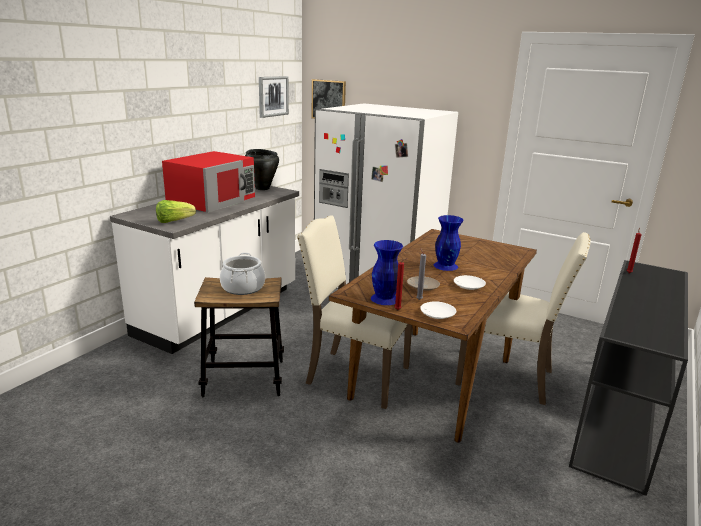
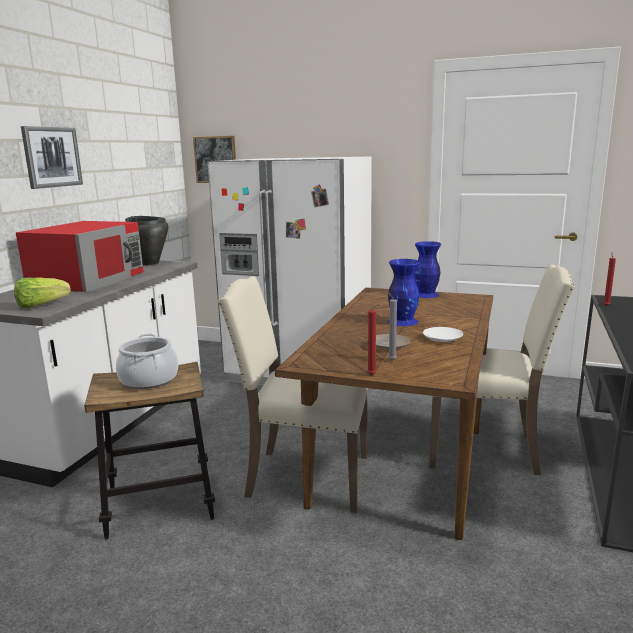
camera: 10 degrees left, 5 degrees down
picture [259,76,289,118] -> picture moved to [21,126,83,189]
blue vase [371,240,403,305] -> blue vase moved to [414,241,441,298]
white plate [420,301,456,319] -> none

